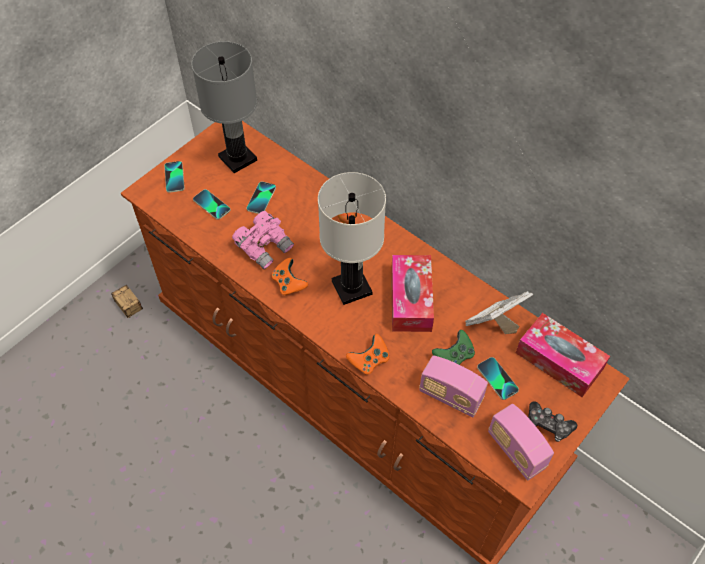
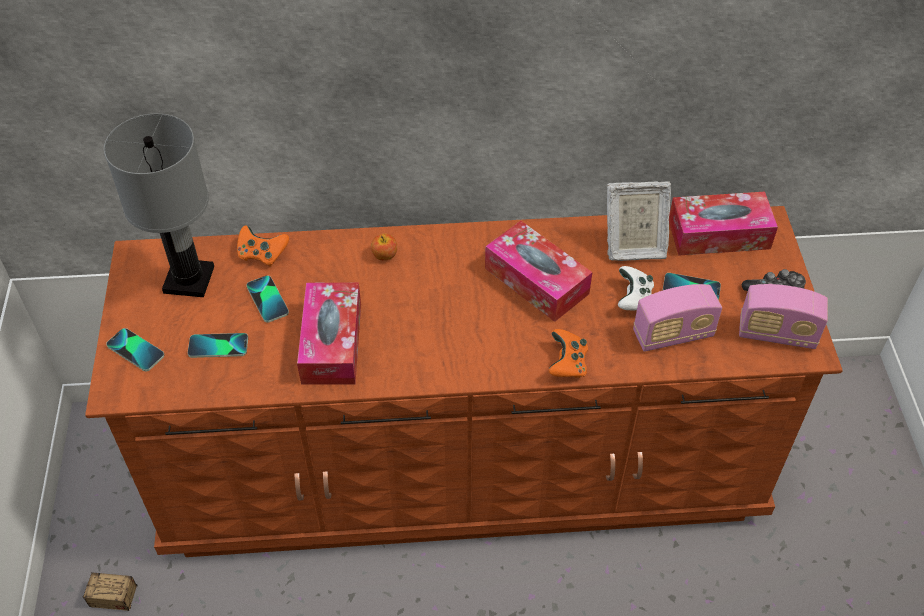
camera: 45 degrees left, 5 degrees down
pink binoculars [232,211,294,269] -> tissue box [297,282,361,385]
orange game controller [272,258,308,296] -> orange game controller moved to [237,225,289,267]
white table lamp [318,172,386,305] -> none
green game controller [432,330,475,365] -> white game controller [618,266,654,310]
picture frame [465,291,533,334] -> picture frame turned 105 degrees counterclockwise [607,181,671,261]

